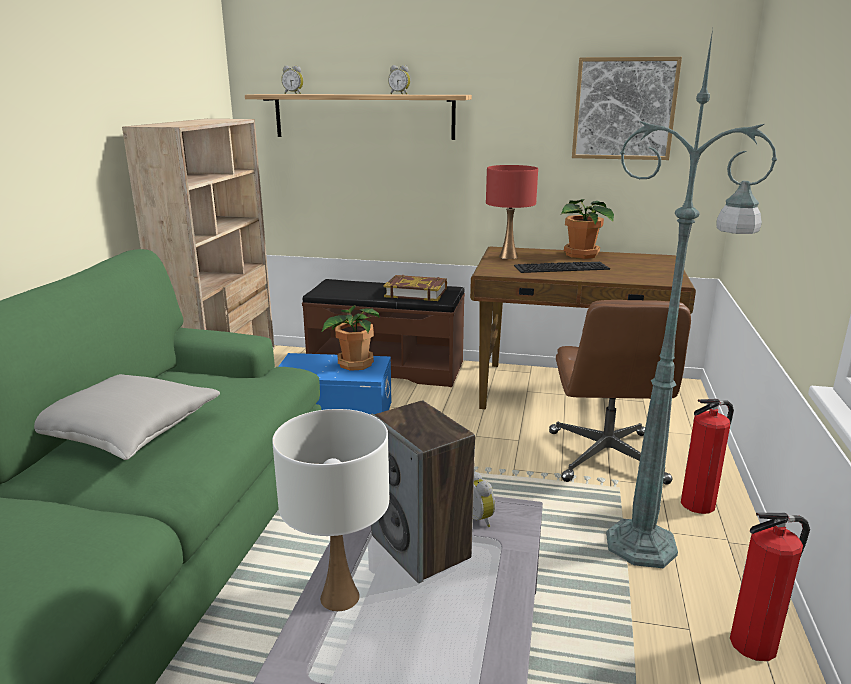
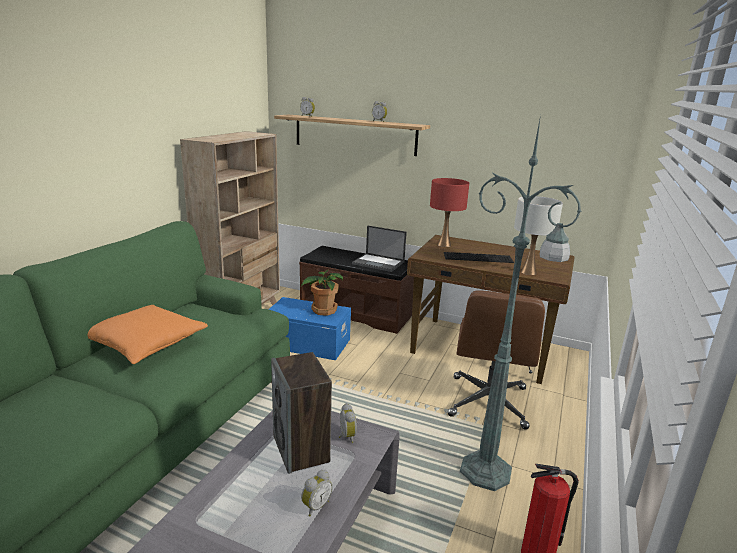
camera: 10 degrees right, 0 degrees up
grey pillow [34,374,220,460] -> orange pillow [87,305,208,364]
white table lamp [272,409,389,611] -> white table lamp moved to [514,196,563,275]
book [383,275,447,301] -> laptop [352,225,407,272]
potted plant [560,199,614,259] -> none
picture [572,57,682,160] -> none
fire extinguisher [681,399,734,514] -> none
none -> alarm clock [301,470,333,516]

